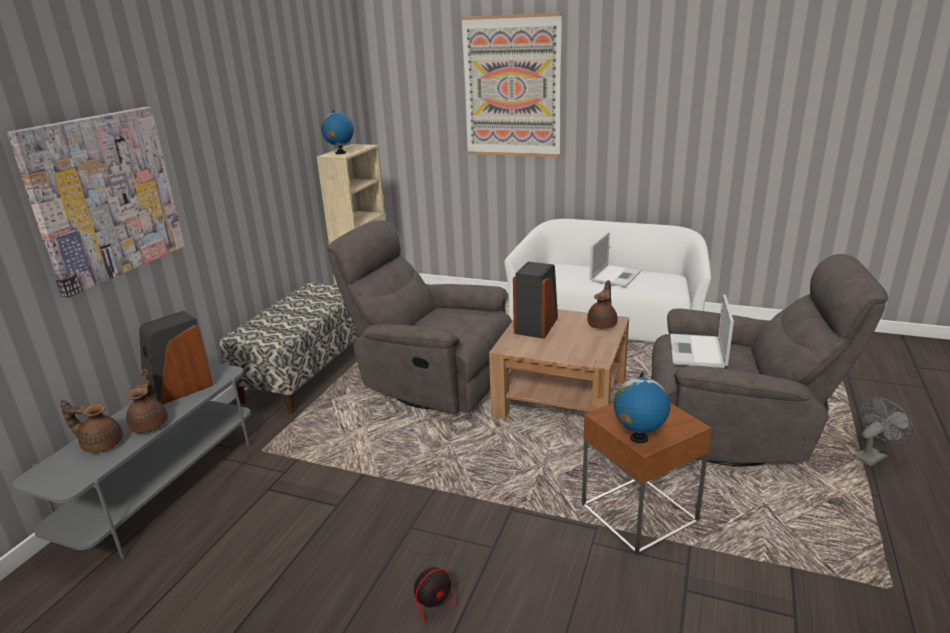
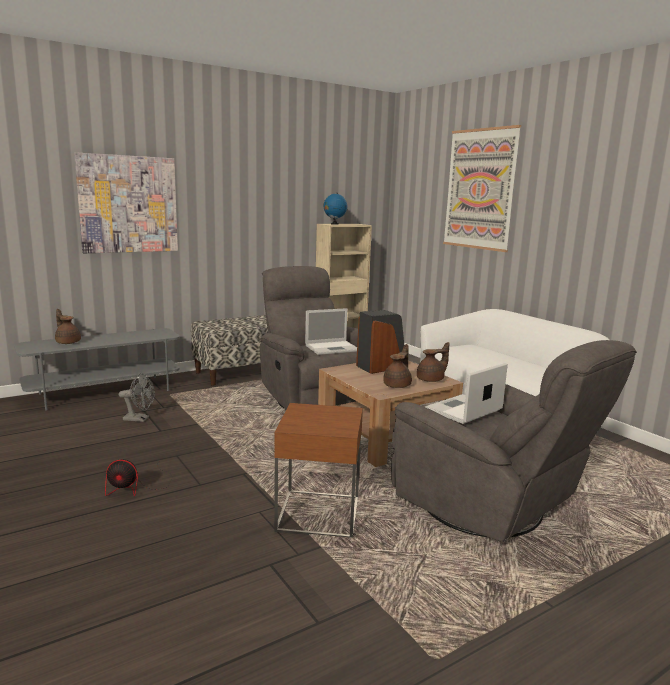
camera: 35 degrees right, 10 degrees down
brown teapot [126,369,168,433] -> brown teapot moved to [383,344,412,388]
speaker [139,311,213,405] -> none
laptop [590,232,641,287] -> laptop moved to [305,308,357,355]
globe [614,372,670,443] -> none
grey fan [854,397,913,467] -> grey fan moved to [119,373,155,422]

